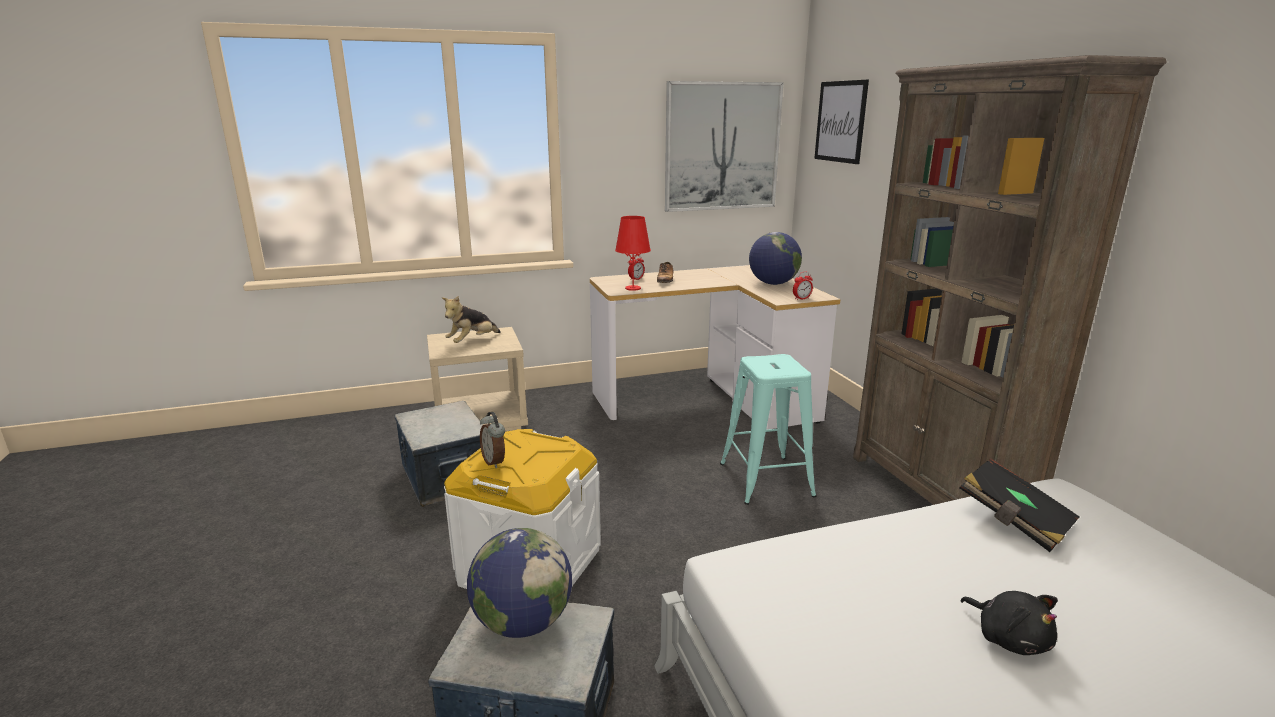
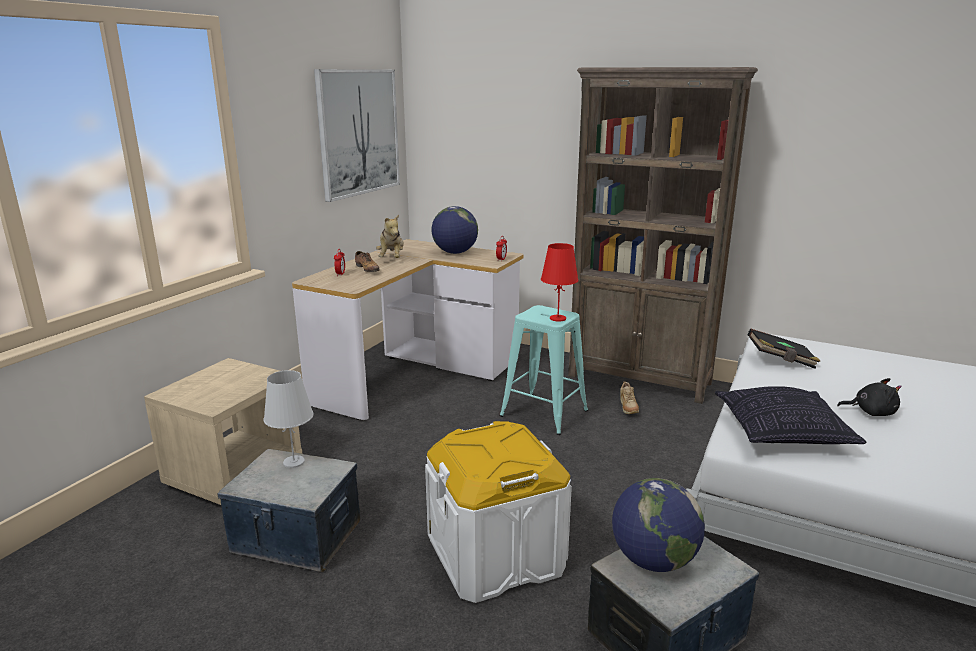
camera: 45 degrees left, 0 degrees up
plush toy [442,296,501,343] -> plush toy moved to [376,215,404,258]
alarm clock [480,412,505,468] -> none
red table lamp [615,216,651,291] -> red table lamp moved to [541,243,579,322]
picture [814,80,869,164] -> none
none -> white table lamp [264,370,313,468]
none -> beige shoe [620,381,639,414]
none -> pillow [715,386,867,444]

